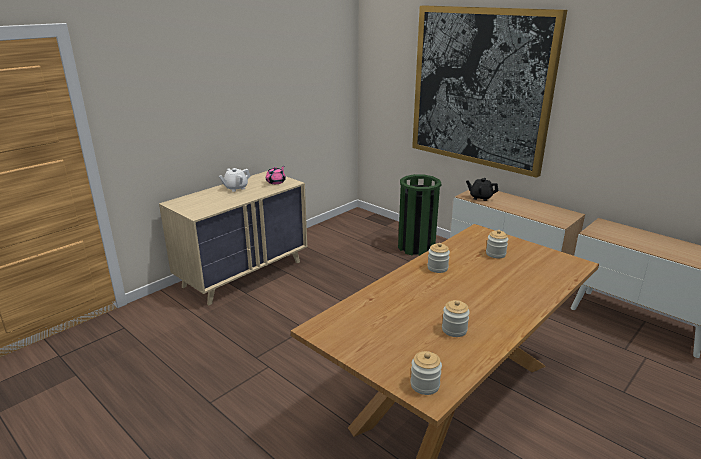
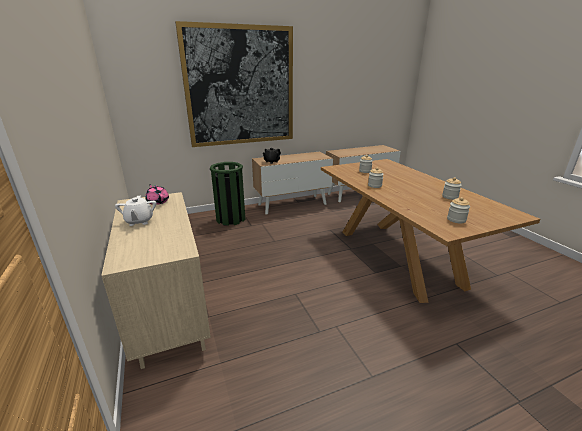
camera: 65 degrees left, 0 degrees up
jar [410,351,442,395] -> jar moved to [447,197,470,223]

